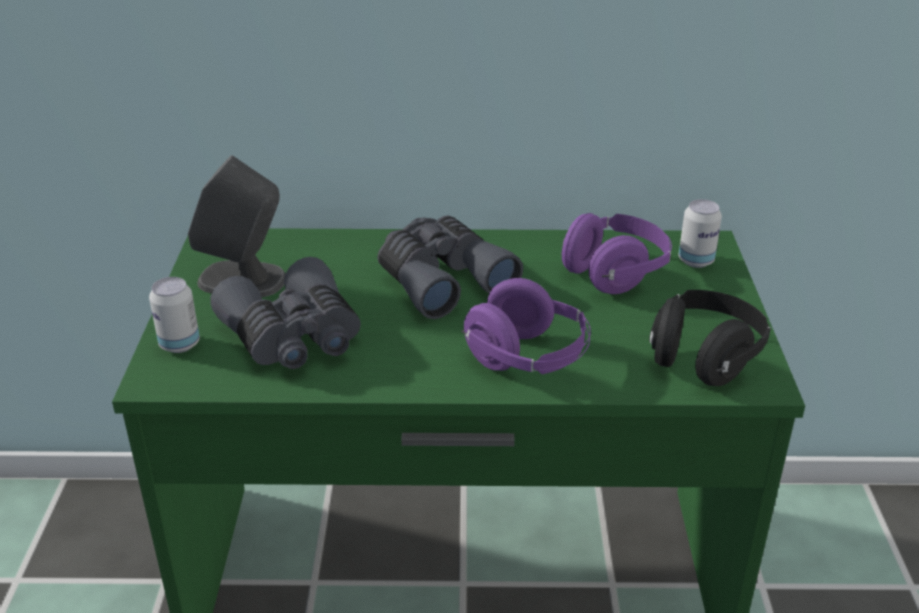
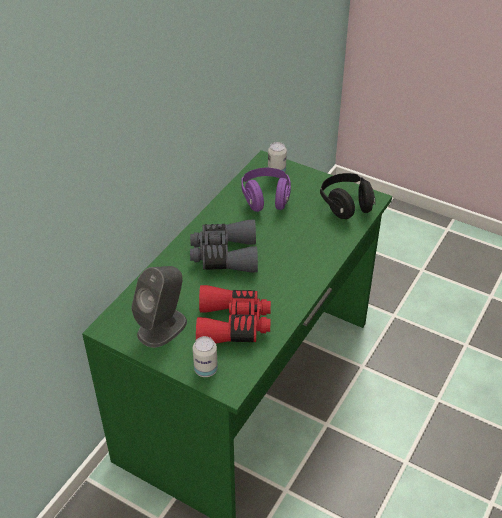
camera: 60 degrees left, 10 degrees up
grey binoculars [210,257,361,369] -> red binoculars [196,285,271,344]
purple headphones [461,278,591,374] -> none

